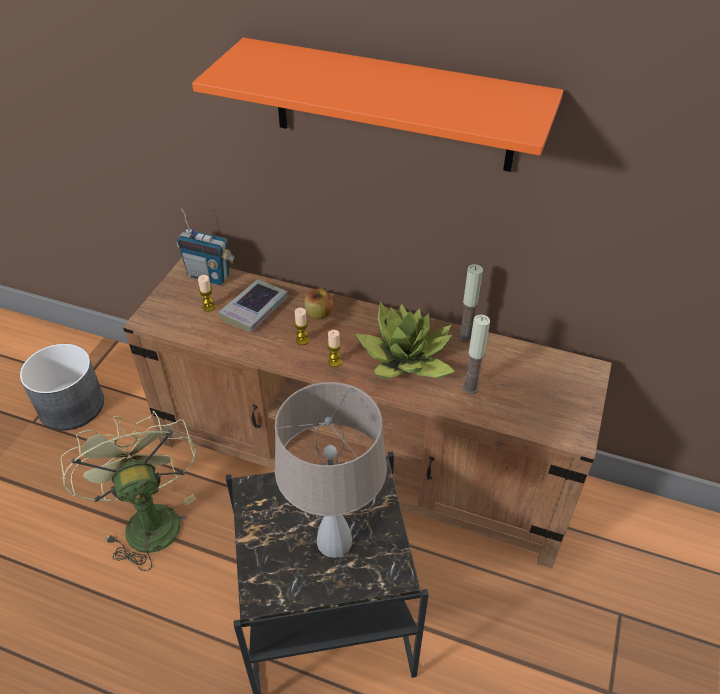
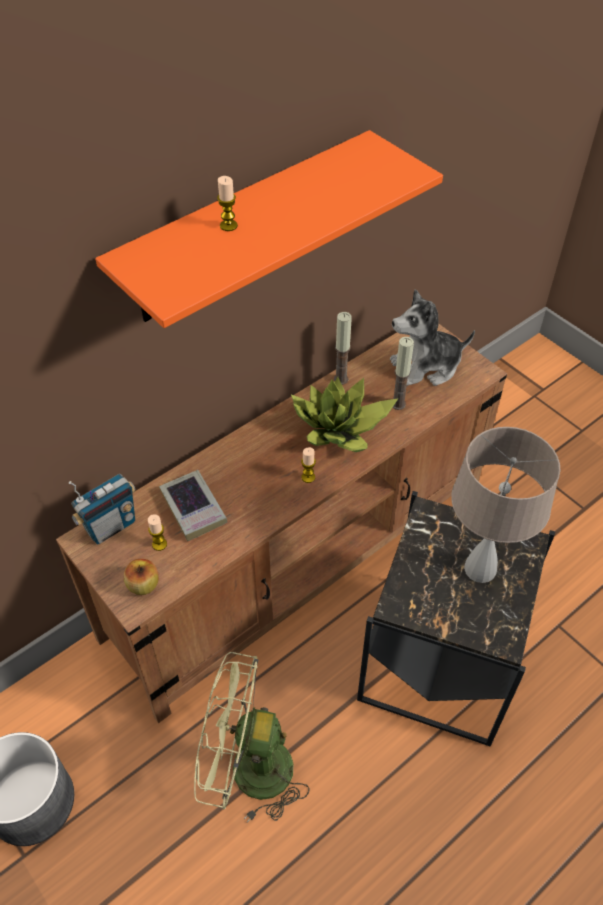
camera: 60 degrees left, 5 degrees up
candle [294,308,309,345] -> candle moved to [217,176,238,231]
apple [304,288,333,320] -> apple moved to [124,559,159,595]
none -> plush toy [390,289,475,386]

